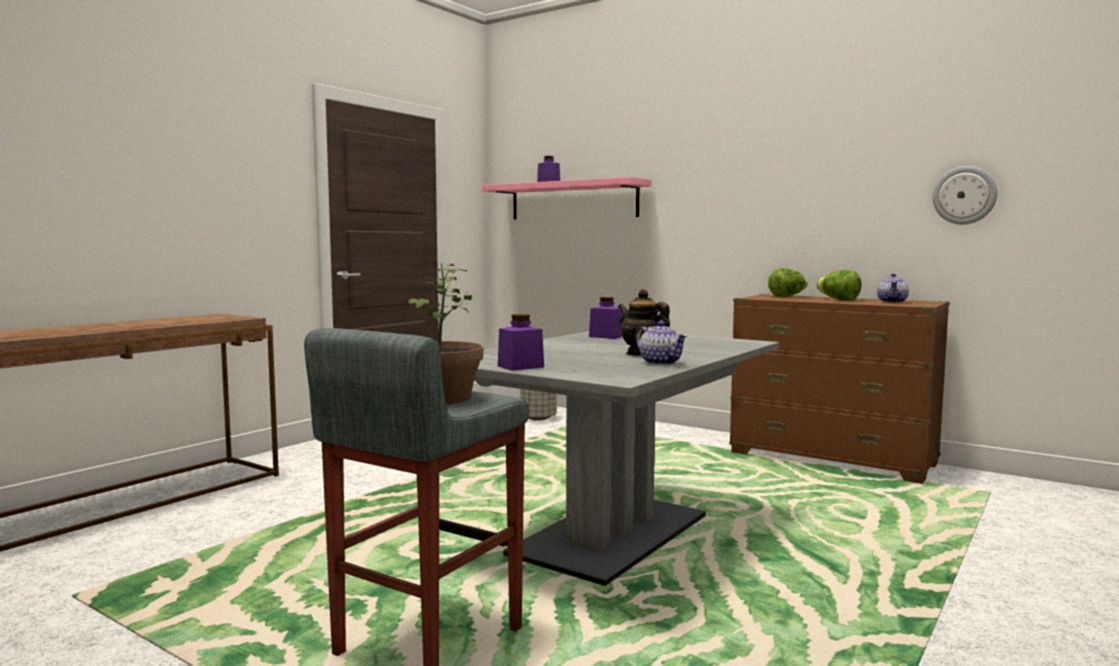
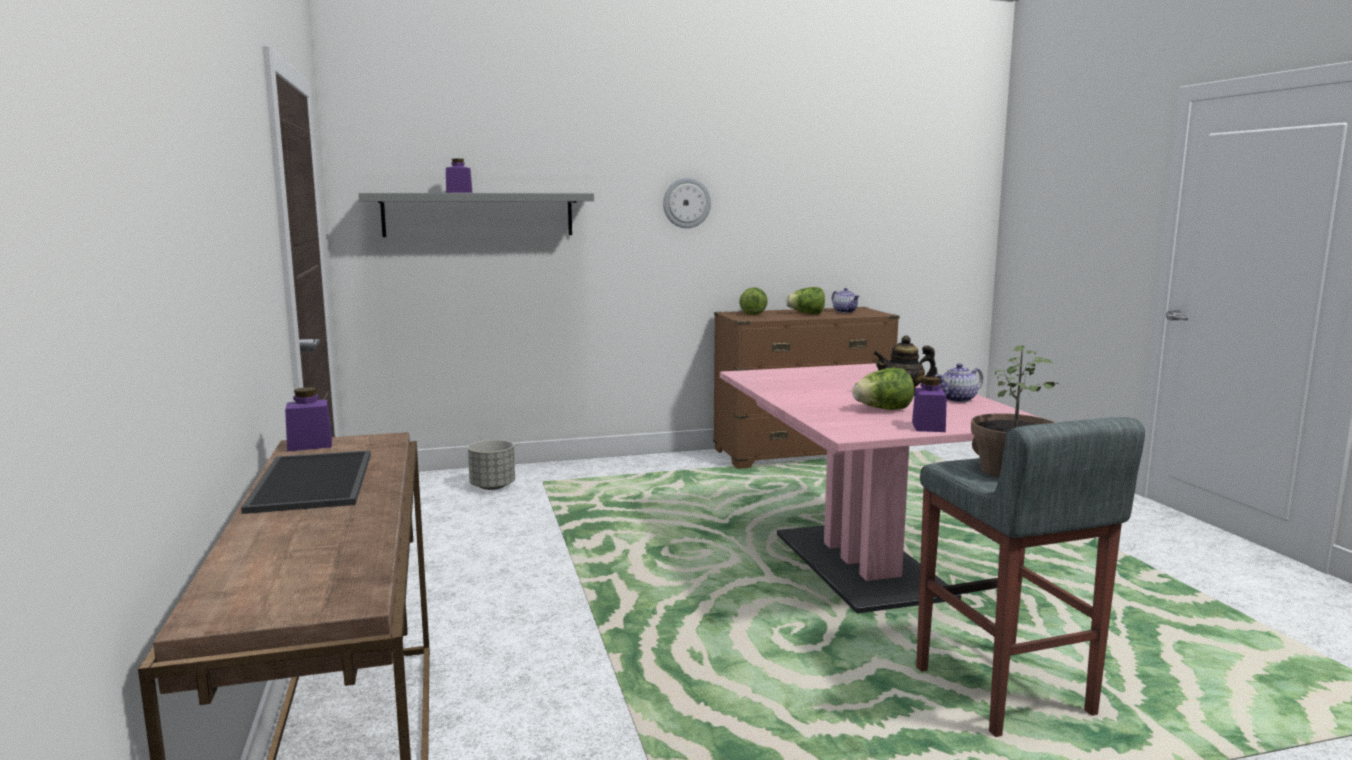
camera: 50 degrees left, 5 degrees up
grey dining table [475,331,779,586] -> pink dining table [720,363,1041,613]
pink shelf [482,177,651,220] -> grey shelf [359,193,594,237]
purple jar [589,297,622,339] -> purple jar moved to [285,387,332,451]
teapot [636,321,687,365] -> teapot turned 150 degrees clockwise [935,364,983,402]
wall clock [933,166,998,225] -> wall clock moved to [663,177,711,228]
none -> tray [241,450,371,514]
none -> lettuce [852,368,914,410]

